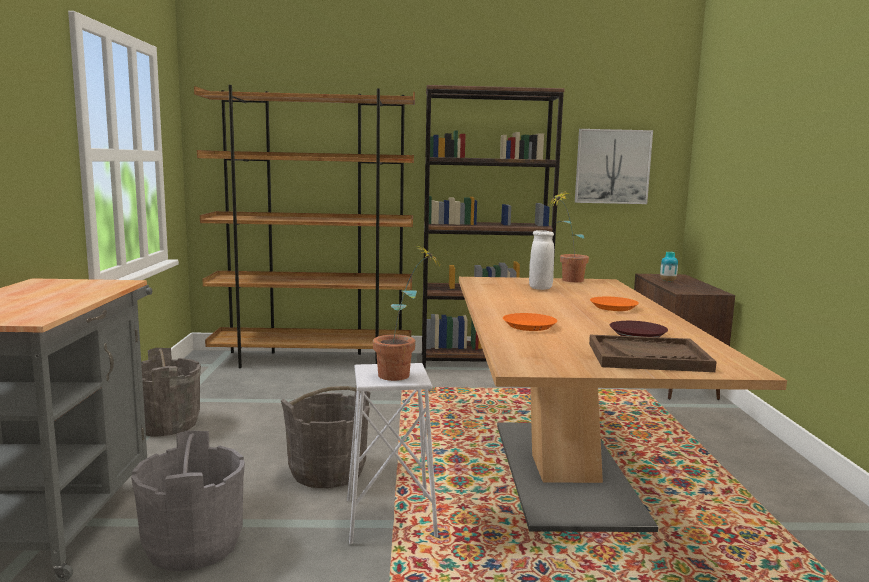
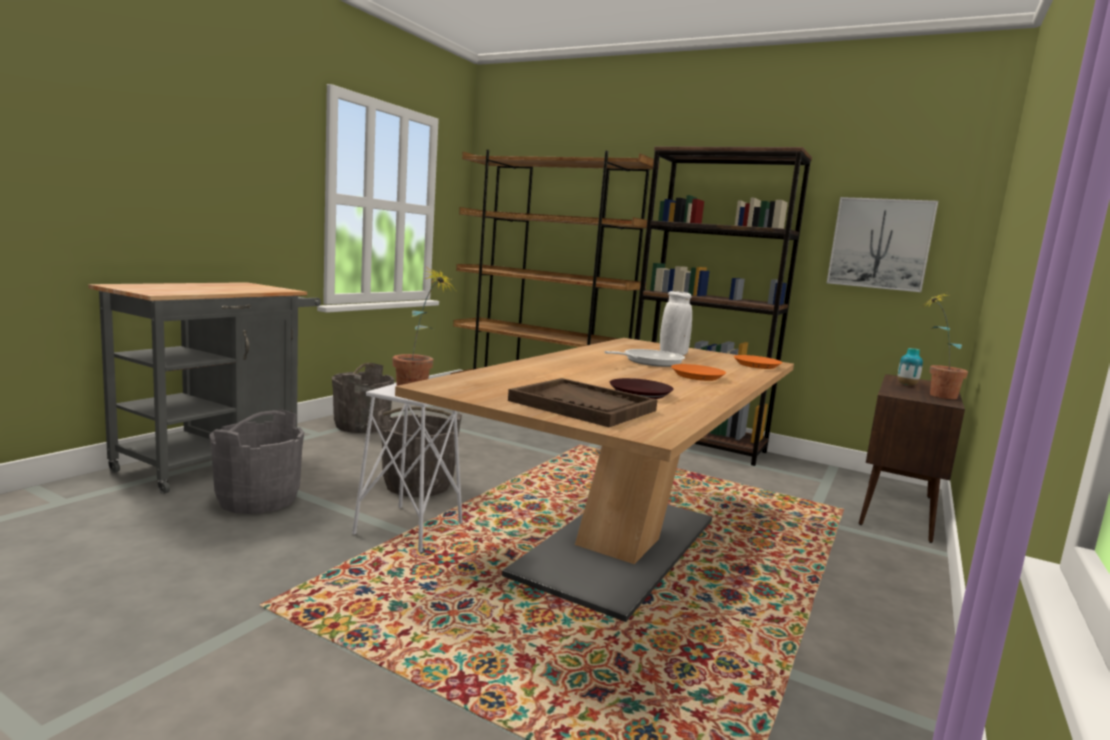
camera: 30 degrees right, 0 degrees up
orange plate [503,313,557,331] -> orange plate moved to [734,355,782,369]
potted plant [549,190,589,282] -> potted plant moved to [921,293,968,399]
none -> frying pan [605,349,685,367]

